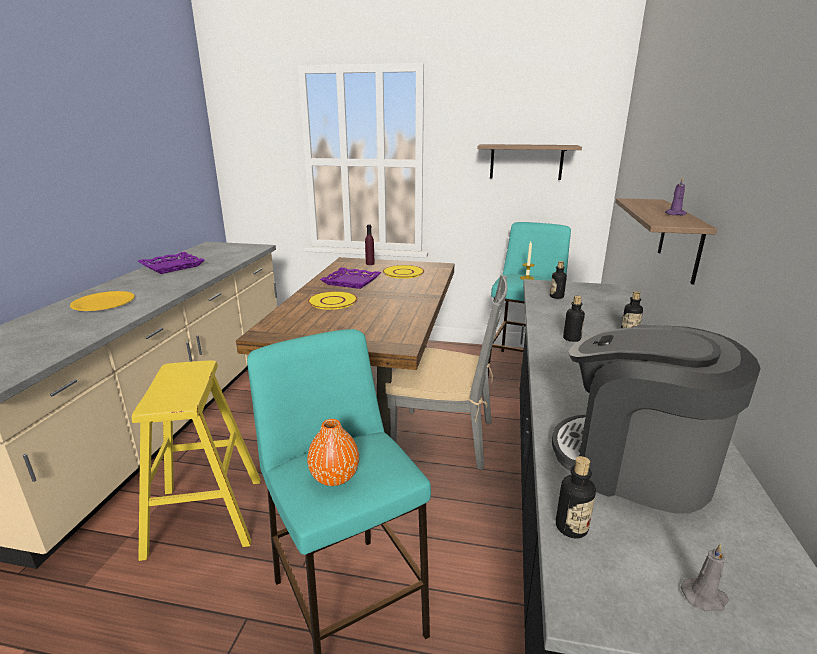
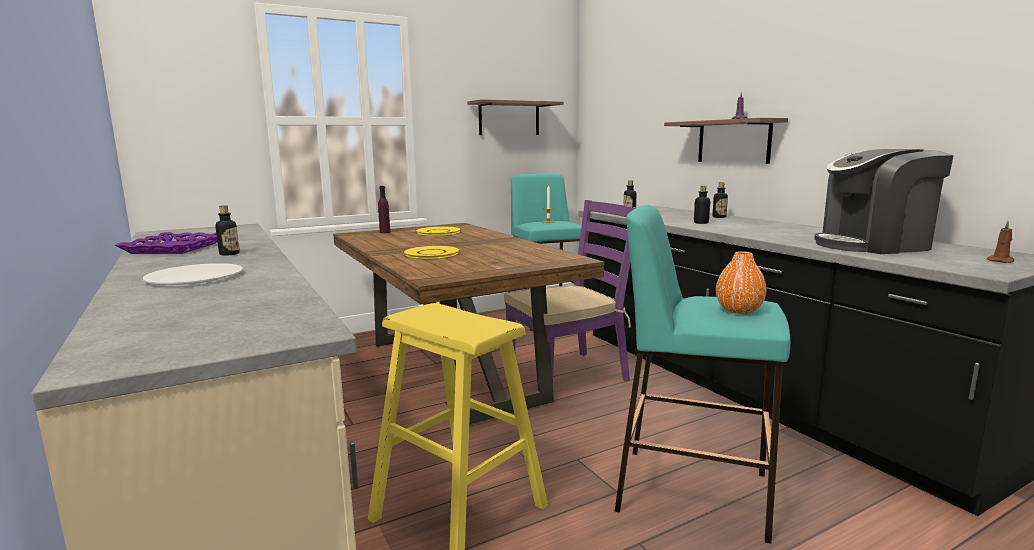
camera: 40 degrees left, 10 degrees down
yellow plate [70,291,135,311] -> white plate [143,263,243,285]
purple tray [320,267,381,289] -> none
grey chair [385,275,508,470] -> purple chair [504,200,637,382]
bottle [556,456,596,539] -> bottle moved to [215,206,240,256]
grey candle [681,543,729,611] -> brown candle [986,221,1014,263]

